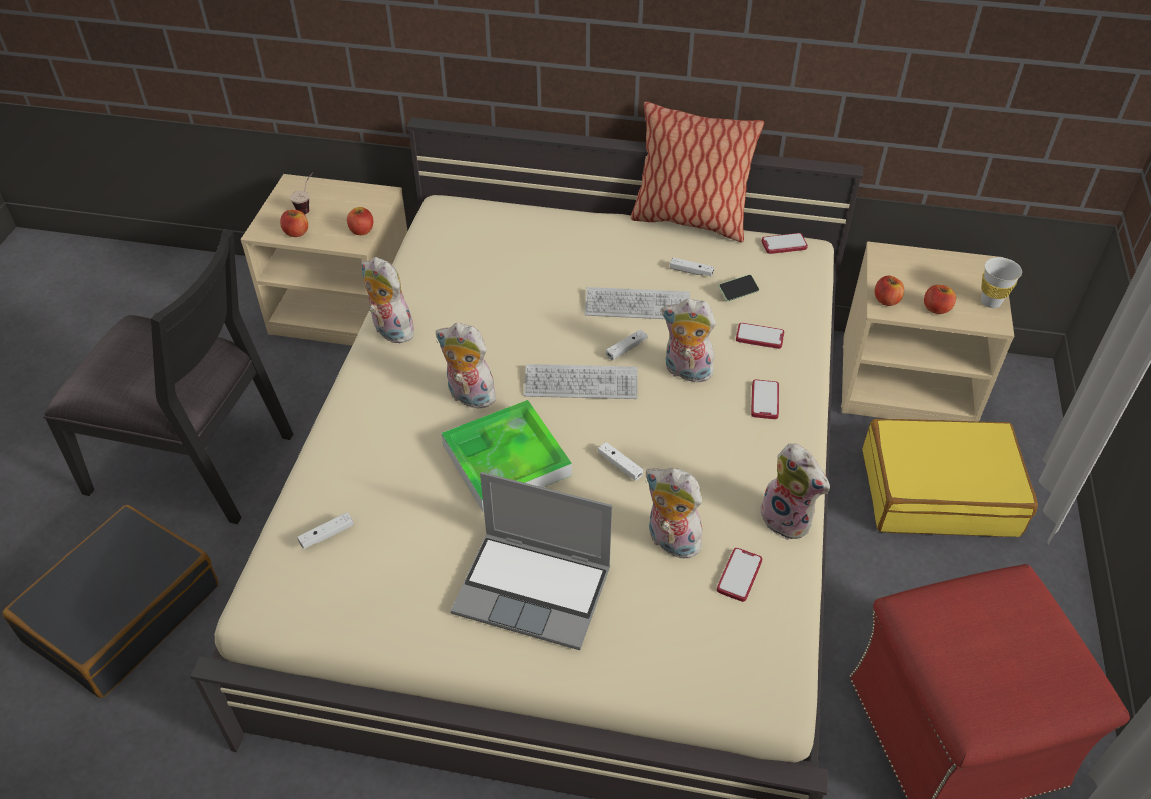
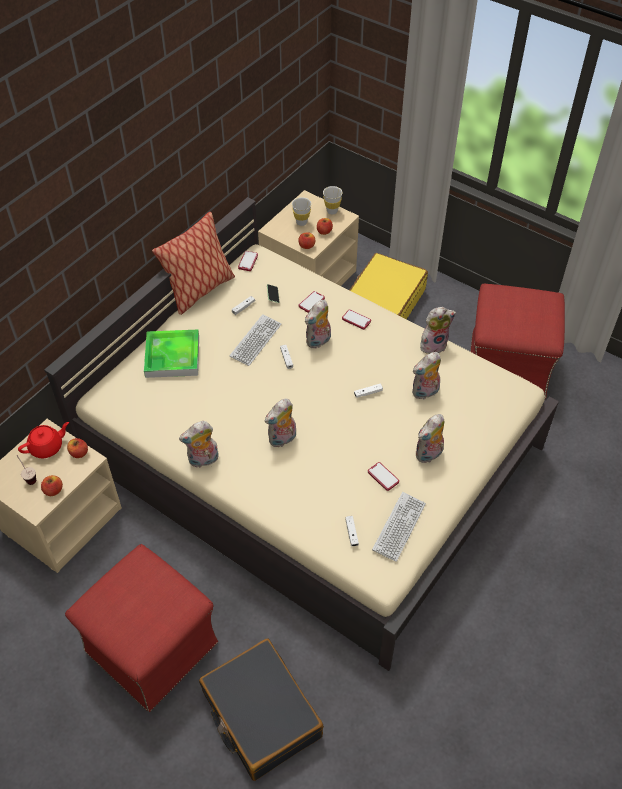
camera: 65 degrees left, 5 degrees up
black chair [43,228,294,524] -> red ottoman [65,544,218,712]
tray [442,400,572,512] -> tray moved to [144,329,199,378]
laptop [450,472,612,650] -> plush toy [415,414,444,463]
keyboard [524,364,638,399] -> keyboard moved to [372,492,426,562]
phone [717,548,762,602] -> phone moved to [368,462,399,491]
none -> red teapot [18,422,69,458]
none -> white cup [292,197,312,226]

